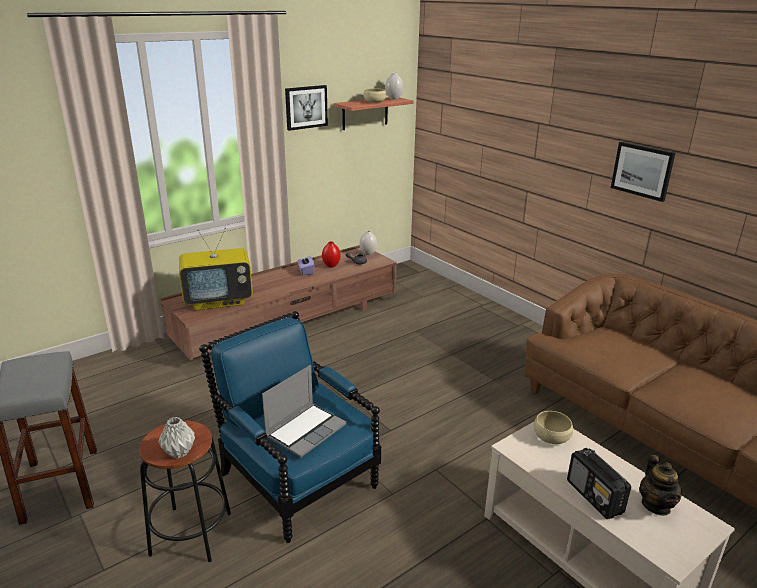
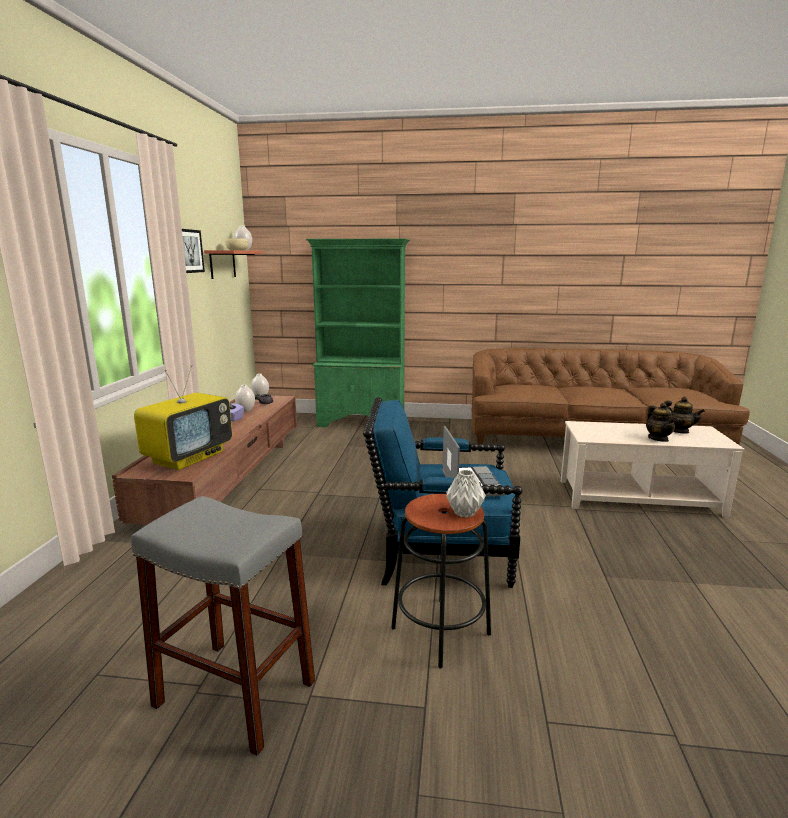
camera: 45 degrees left, 10 degrees down
red vase [322,242,340,268] -> white vase [235,385,255,412]
beige bowl [534,411,573,444] -> none
radio [567,448,631,519] -> teapot [646,403,676,442]
picture [611,142,675,202] -> none
none -> green bookcase [306,238,410,427]

